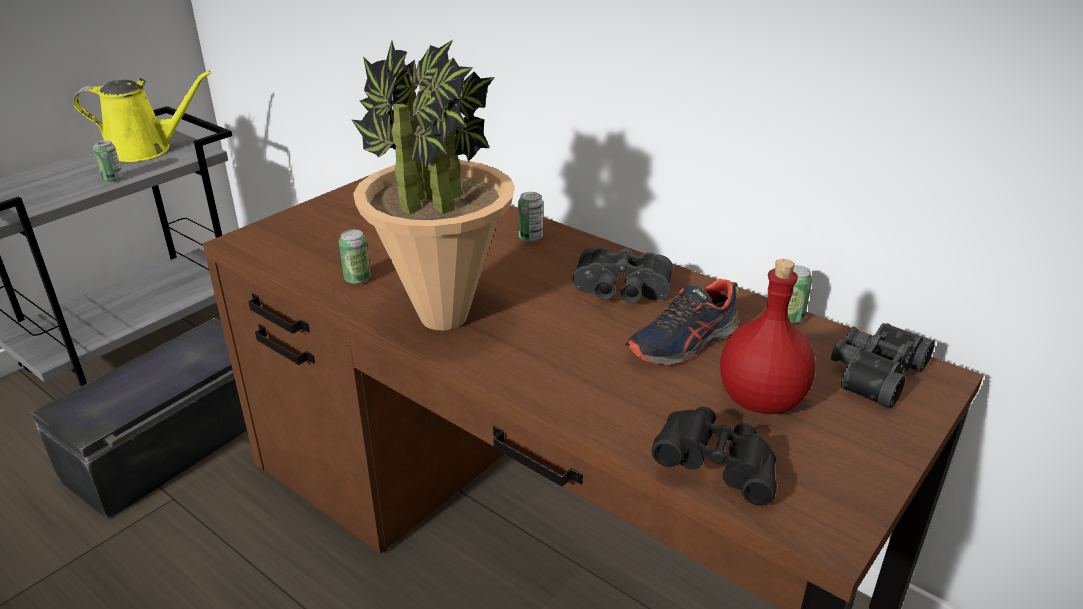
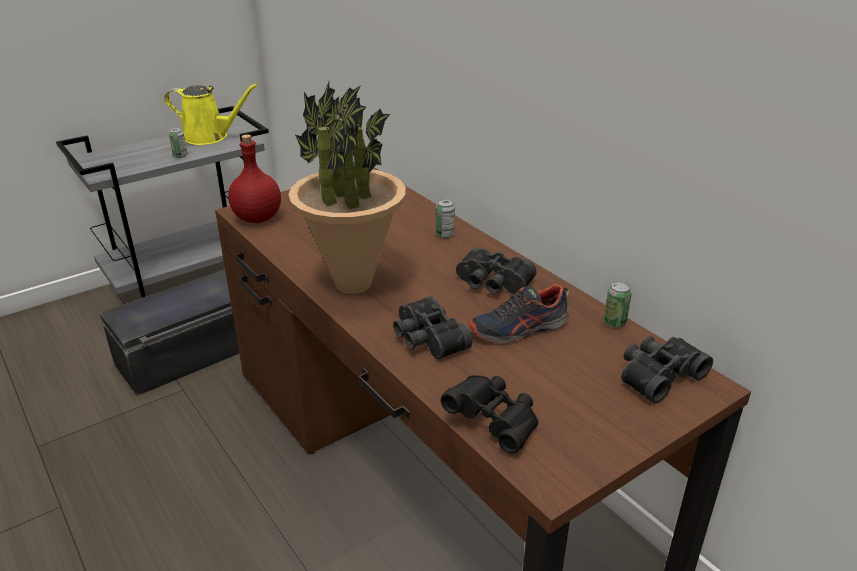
camera: 15 degrees right, 0 degrees up
can [339,230,371,284] -> none
red bottle [720,259,816,414] -> red bottle moved to [228,134,281,223]
none -> black binoculars [393,296,472,360]

